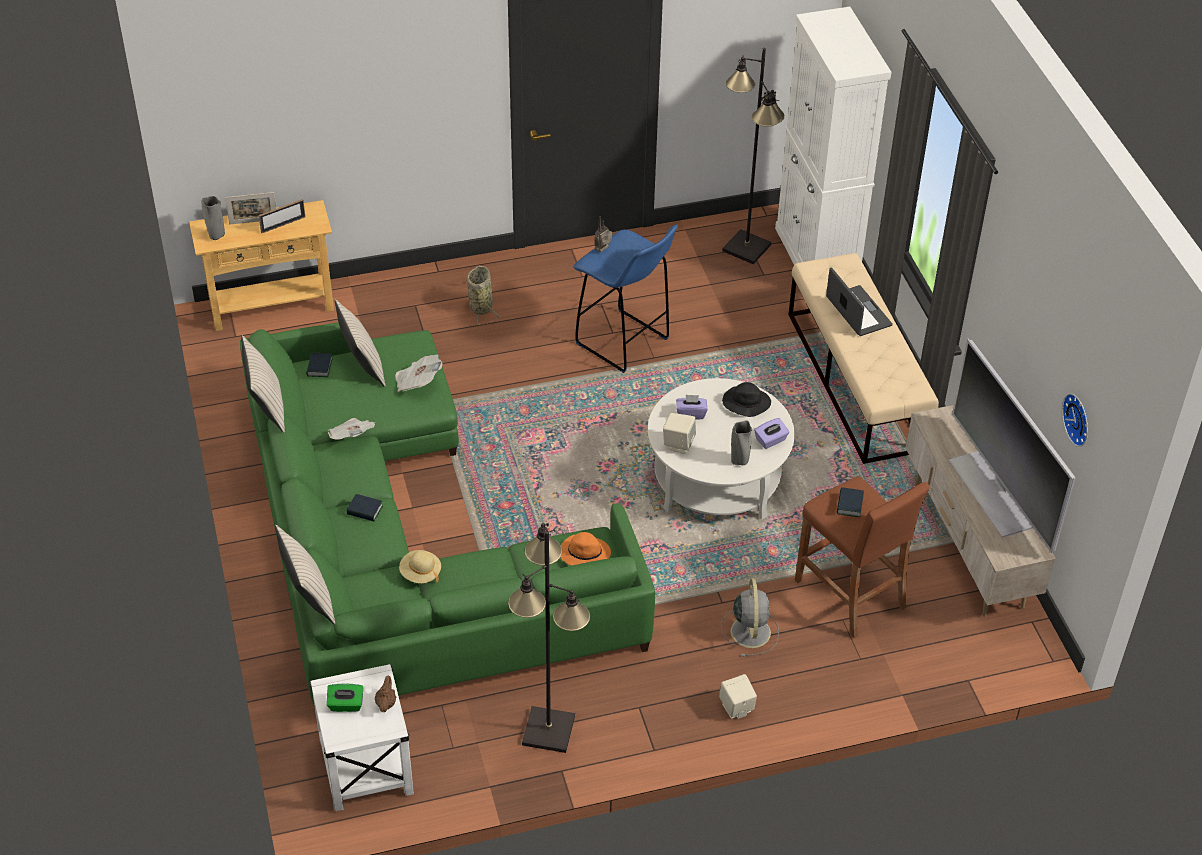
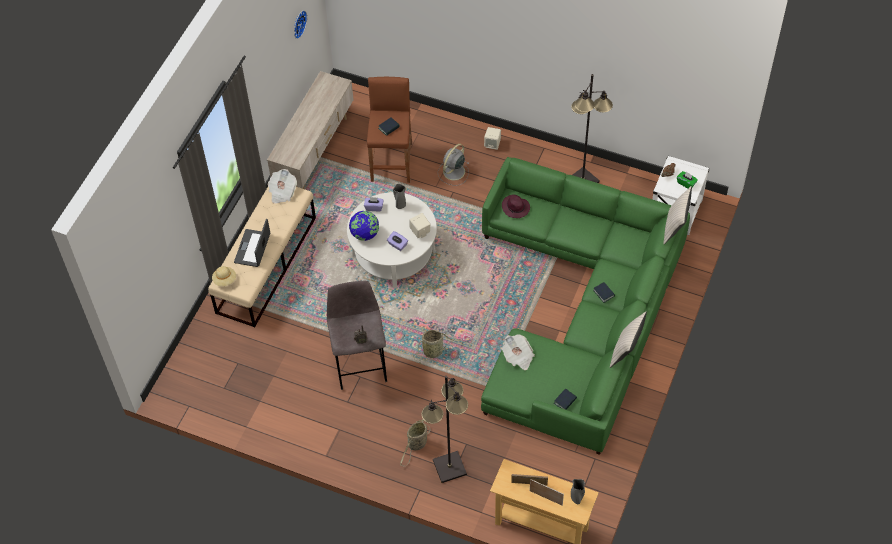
camera: 140 degrees left, 10 degrees up
newspaper [328,418,375,440] -> newspaper moved to [268,169,297,203]
beige pillow [335,299,386,387] -> none
beige hat [399,550,441,583] -> beige hat moved to [212,266,236,286]
orange hat [560,532,611,566] -> purple hat [502,194,530,218]
blue stool [573,224,678,373] -> grey stool [327,281,387,390]
black floor lamp [722,48,785,264] -> black floor lamp moved to [421,376,468,483]
black hat [722,382,771,417] -> globe [349,211,379,241]
white cabinet [775,7,892,265] -> none
television [949,338,1075,553] -> none
none -> basket [414,330,461,365]

